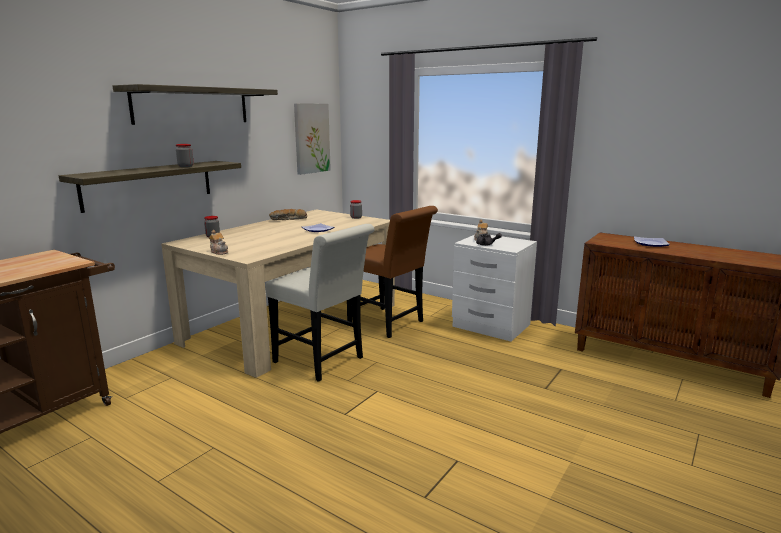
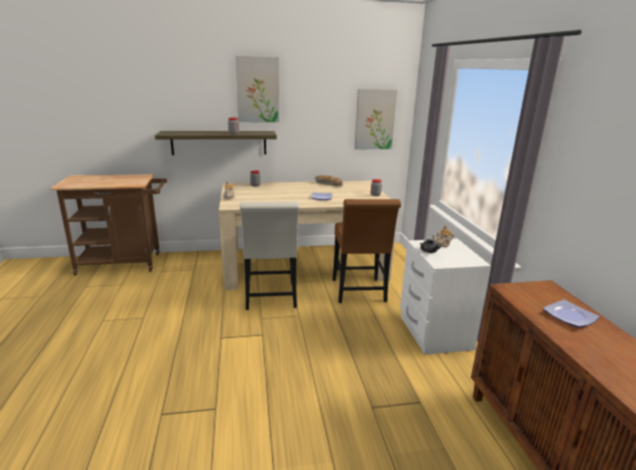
camera: 45 degrees right, 5 degrees up
shelf [113,84,278,125] -> picture [235,56,279,122]

